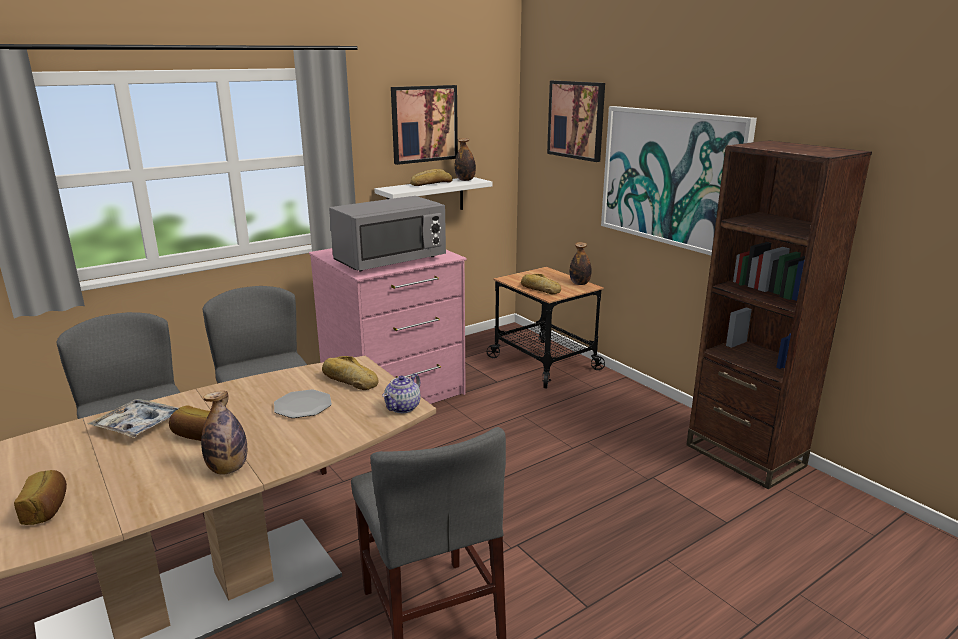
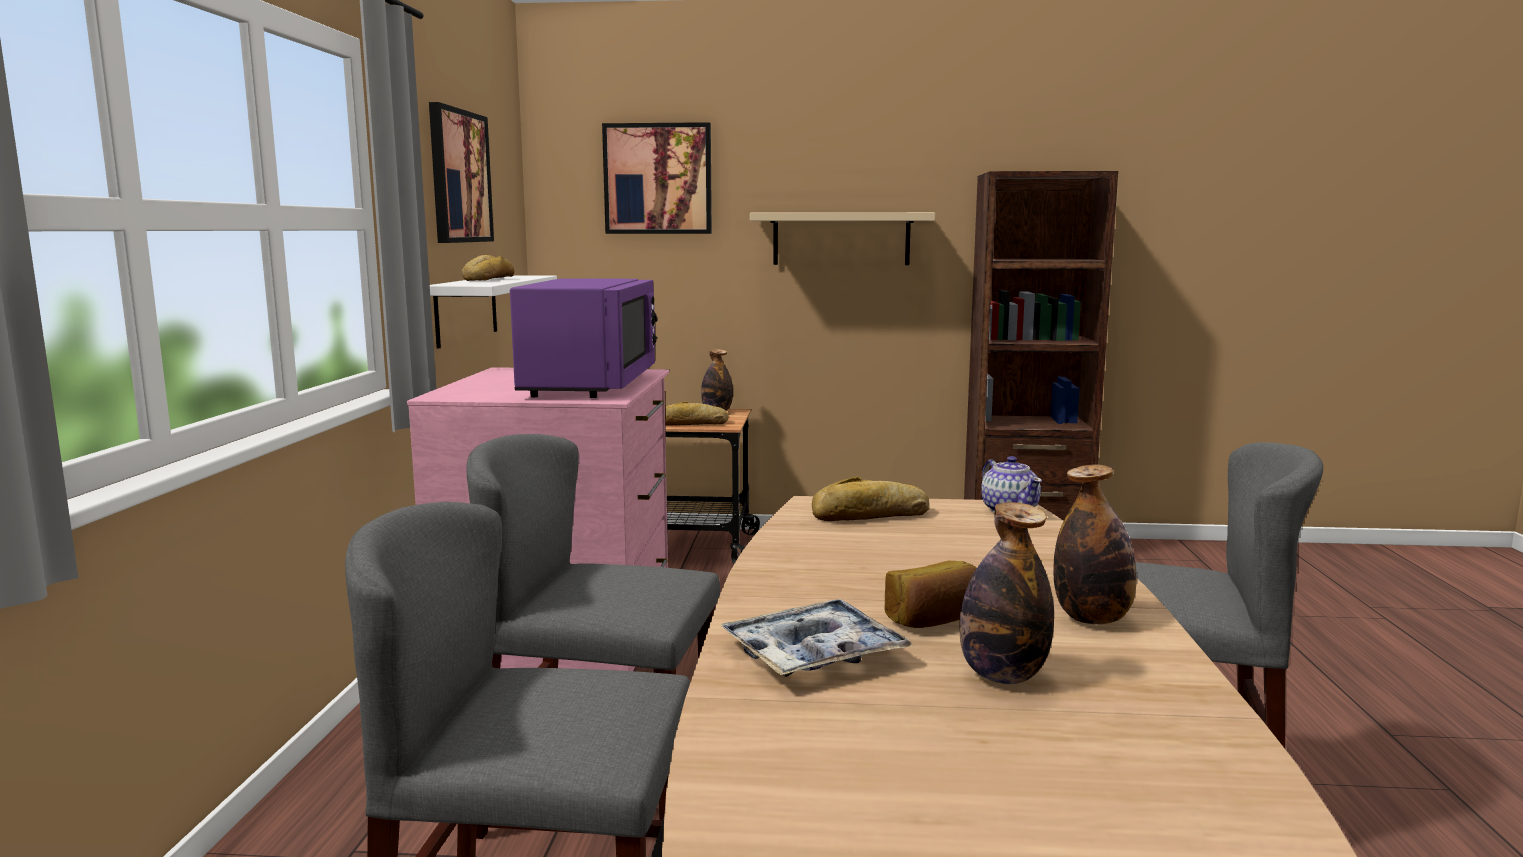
camera: 50 degrees left, 10 degrees down
bread [14,470,67,525] -> none
plate [274,389,332,418] -> none
grey microwave [329,196,446,272] -> purple microwave [510,278,657,398]
bottle [455,138,476,181] -> bottle moved to [960,502,1054,684]
picture [601,106,757,255] -> beige shelf [750,212,935,265]

